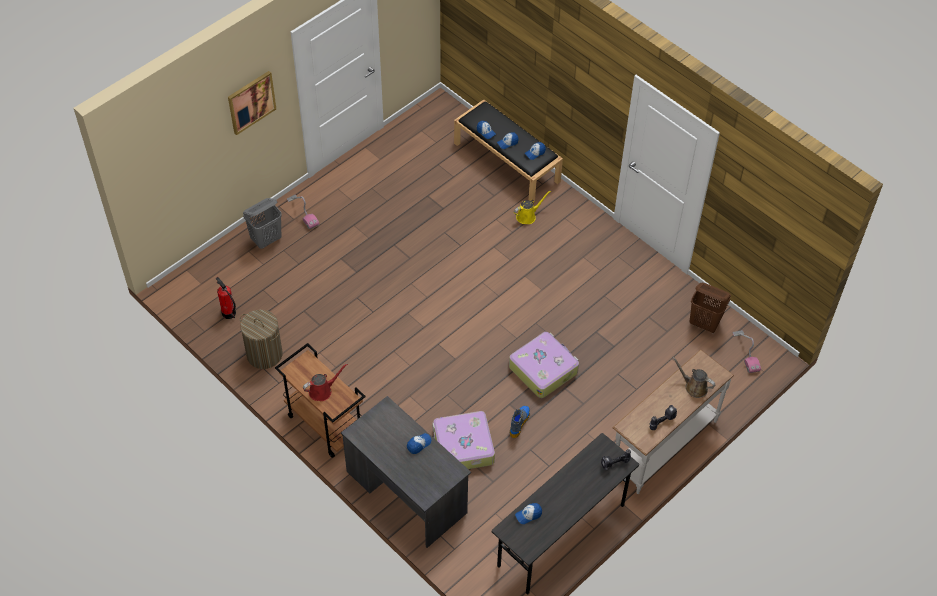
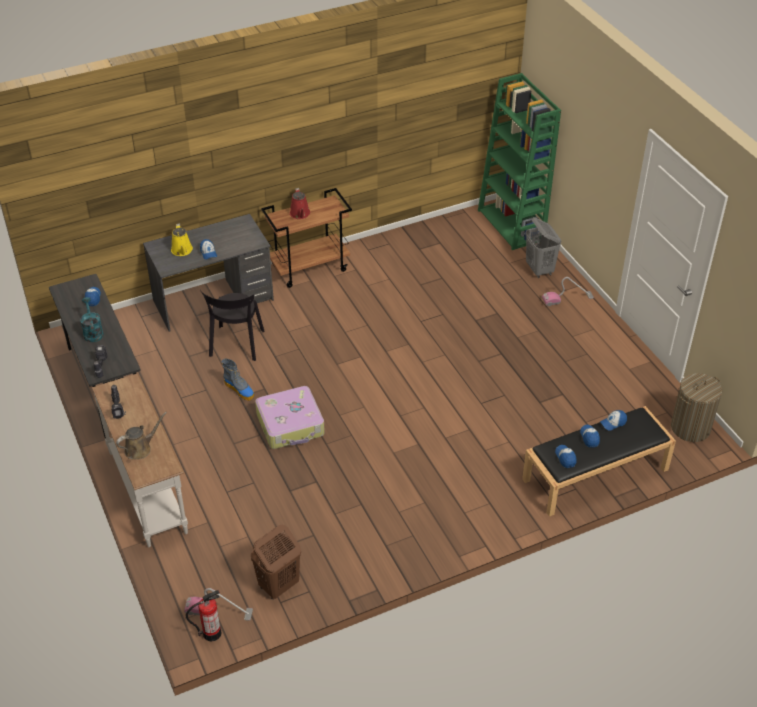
camera: 110 degrees right, 10 degrees down
fire extinguisher [215,277,236,319] -> fire extinguisher moved to [186,590,221,641]
picture [228,71,276,135] -> none
laundry basket [240,310,282,369] -> laundry basket moved to [671,373,722,442]
suitcase [433,411,495,469] -> black chair [200,290,264,361]
yellow watering can [514,191,551,224] -> yellow watering can moved to [171,223,193,256]
none -> turquoise watering can [80,297,104,342]
none -> green bookcase [478,73,561,250]

